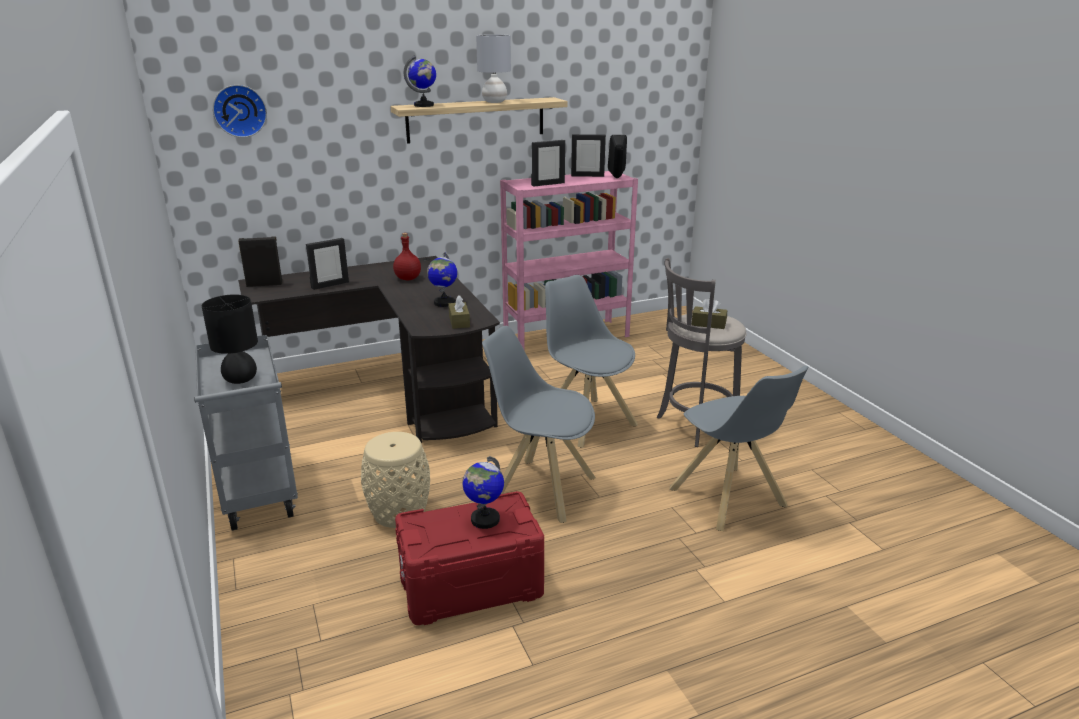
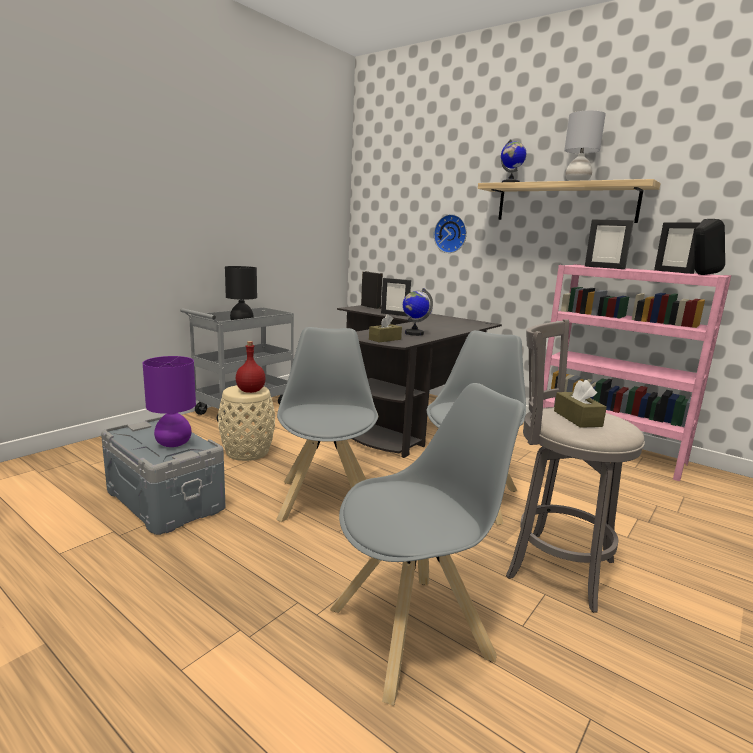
camera: 60 degrees right, 10 degrees down
wall clock [213,85,267,138] -> wall clock moved to [434,214,467,253]
red bottle [393,233,421,280] -> red bottle moved to [236,341,266,393]
red storage box [395,491,544,625] -> grey storage box [101,416,225,535]
globe [462,456,504,529] -> purple table lamp [143,356,196,447]
grey chair [669,366,808,531] -> grey chair turned 150 degrees counterclockwise [330,383,525,706]

